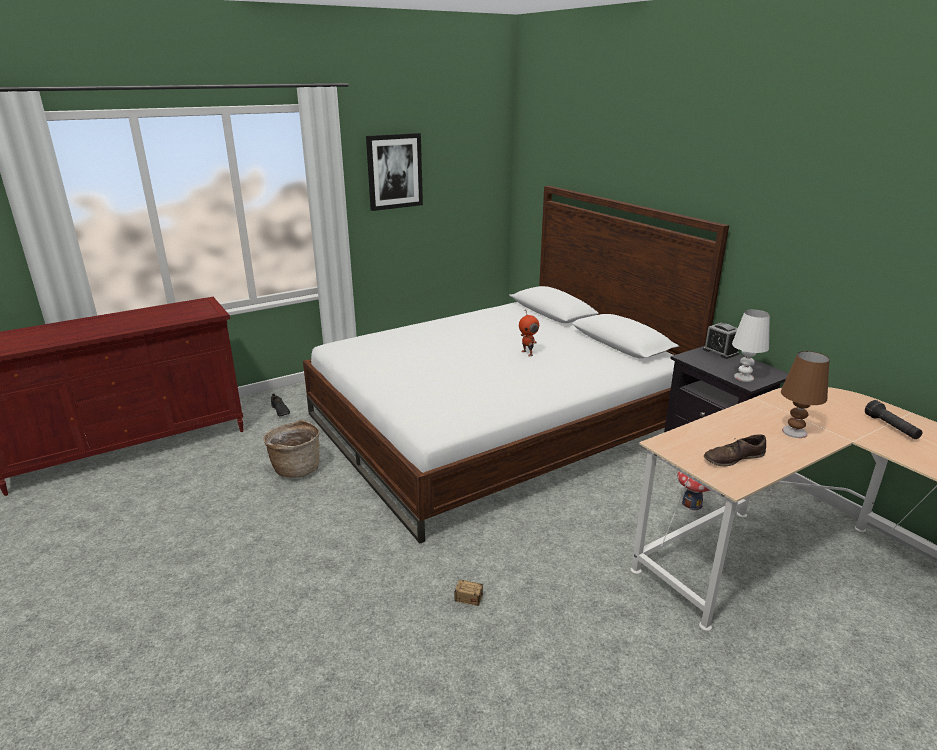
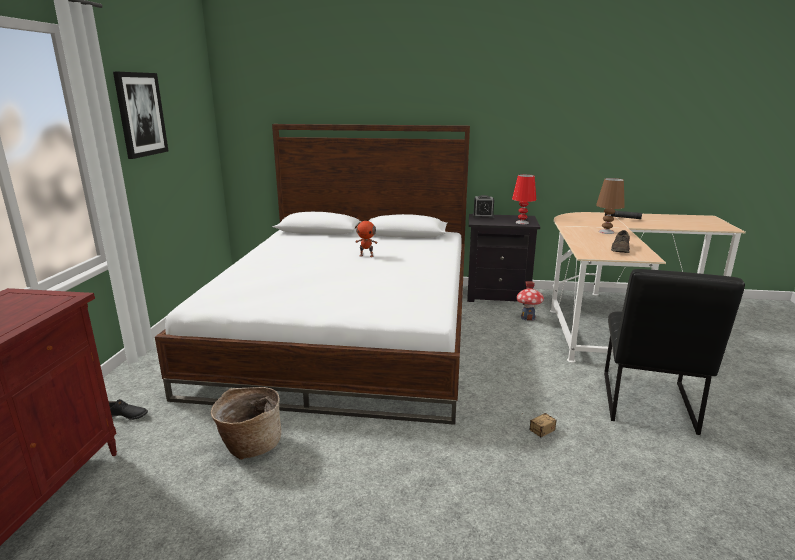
camera: 50 degrees left, 5 degrees down
white table lamp [732,310,770,382] -> red table lamp [512,174,536,224]
none -> black chair [604,269,745,435]

